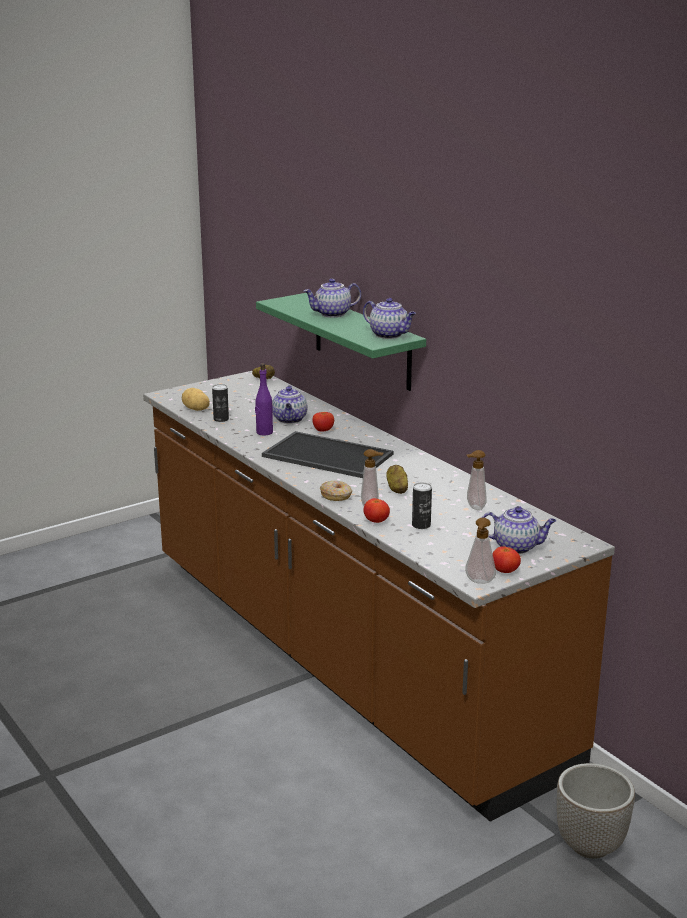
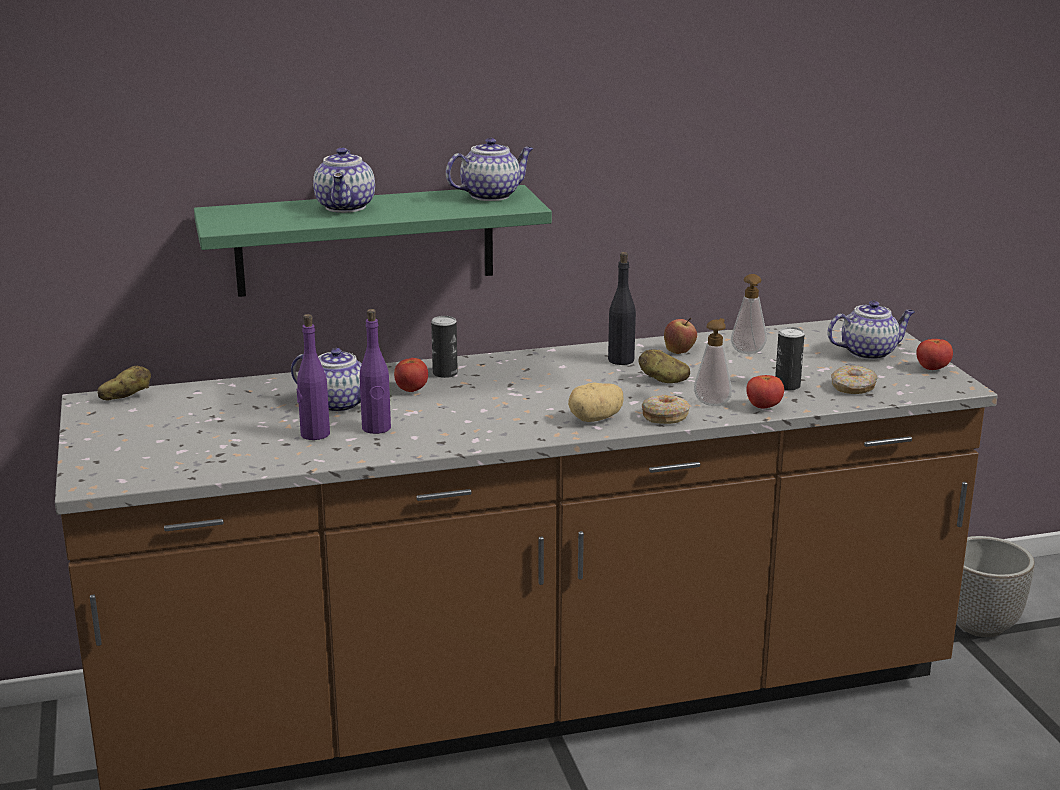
camera: 70 degrees left, 0 degrees up
potato [182,388,210,411] -> potato moved to [568,382,624,422]
can [212,384,229,422] -> can moved to [431,316,458,378]
tray [262,431,393,478] -> none
soap dispenser [465,517,496,584] -> none
teapot [481,506,556,554] -> teapot turned 45 degrees clockwise [827,301,915,360]
none -> purple bottle [297,314,330,440]
none -> black bottle [608,252,636,365]
none -> apple [664,318,697,354]
none -> donut [831,365,877,394]

